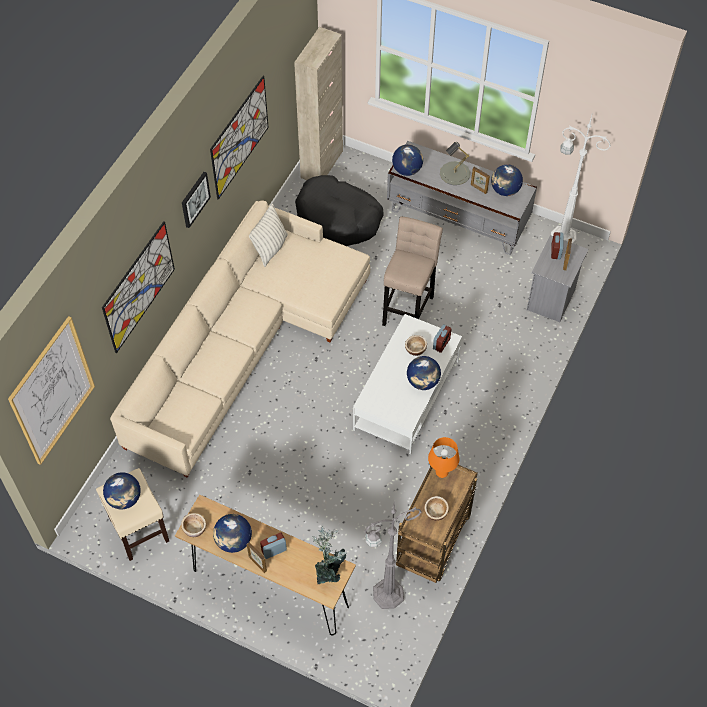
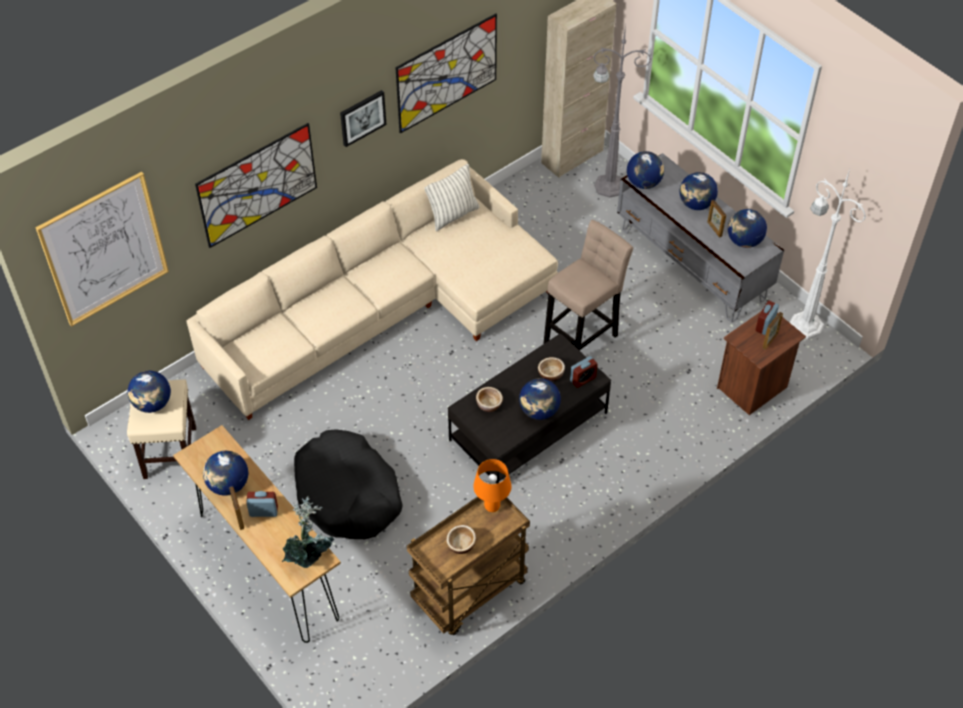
camera: 25 degrees right, 5 degrees down
bowl [181,513,206,537] -> bowl moved to [476,387,503,412]
black dog bed [295,175,384,246] -> black dog bed moved to [294,429,402,539]
white coffee table [353,314,462,454] -> black coffee table [448,333,611,484]
grey floor lamp [364,501,422,609] -> grey floor lamp moved to [593,24,651,197]
grey table lamp [440,142,470,185] -> globe [679,172,718,210]
grey nightstand [526,235,589,322] -> brown nightstand [717,311,806,415]

